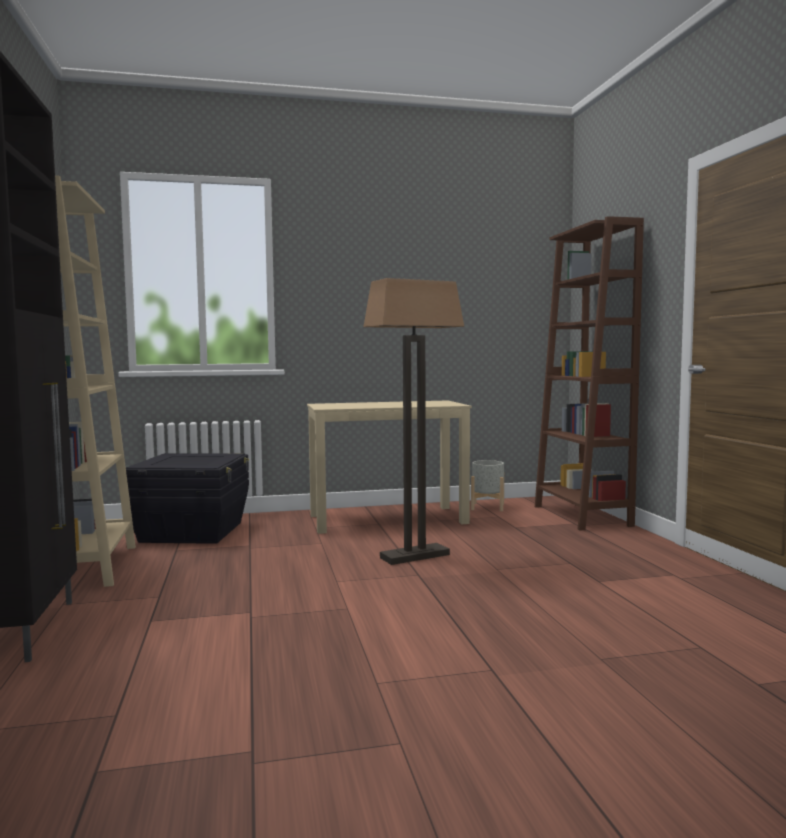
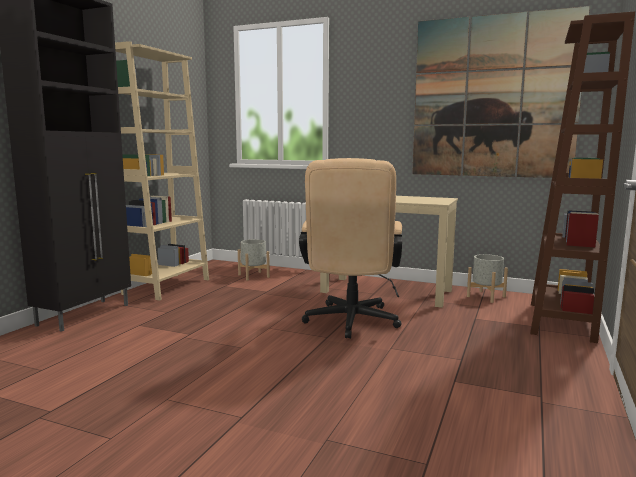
camera: 35 degrees right, 5 degrees up
black storage box [126,453,249,544] -> grey planter [238,239,270,281]
floor lamp [363,278,464,565] -> beige office chair [299,158,402,339]
none -> picture [412,6,590,178]

